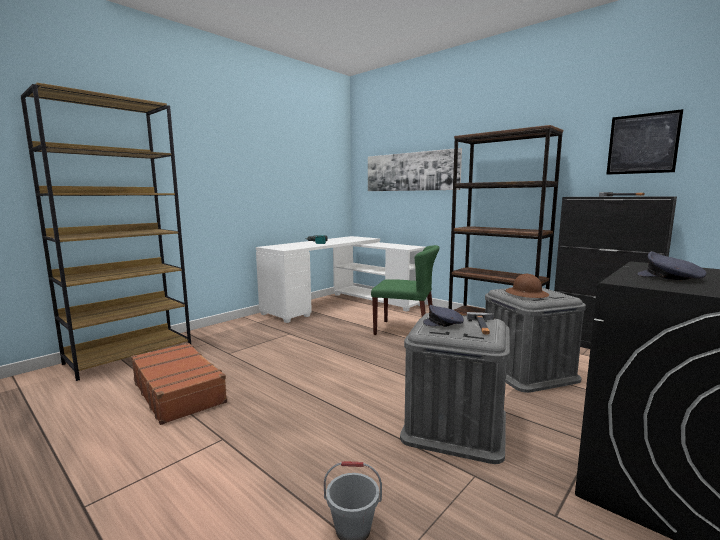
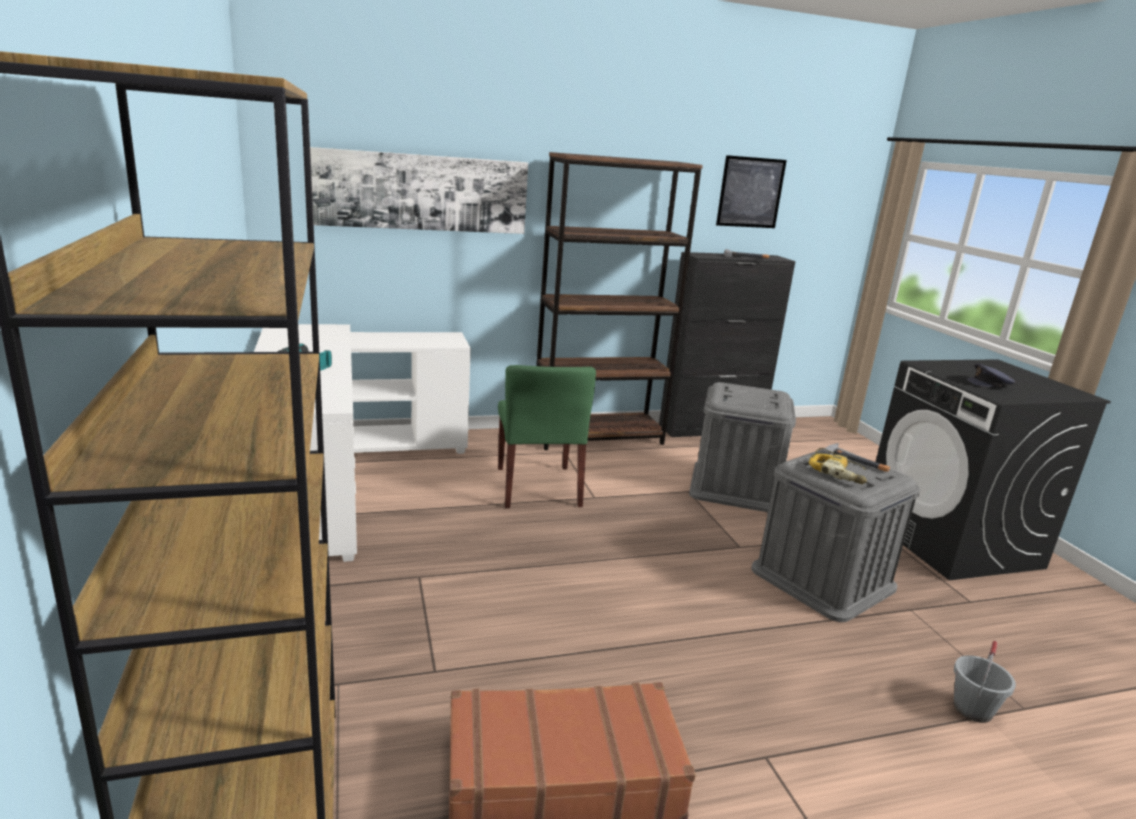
camera: 60 degrees left, 10 degrees up
green chair [371,245,439,335] -> green chair turned 120 degrees clockwise [498,365,596,508]
grey cap [423,305,464,327] -> power drill [809,448,867,484]
brown hard hat [506,274,549,298] -> none

